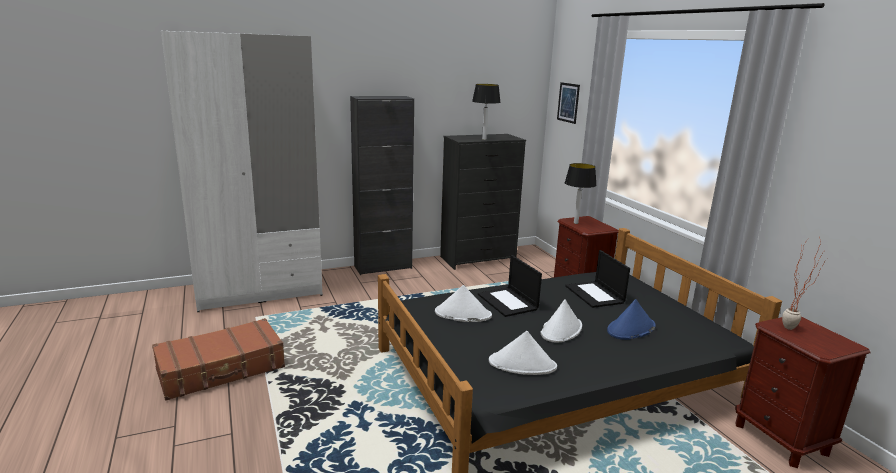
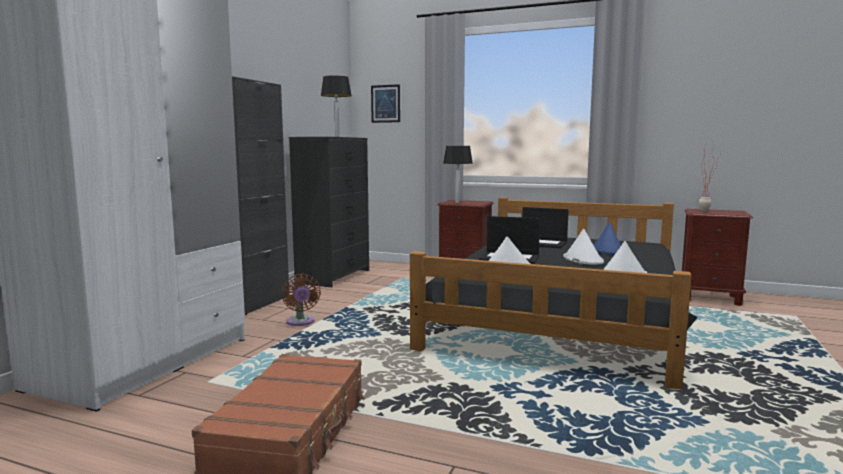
camera: 45 degrees left, 10 degrees down
none -> brown fan [281,274,321,326]

